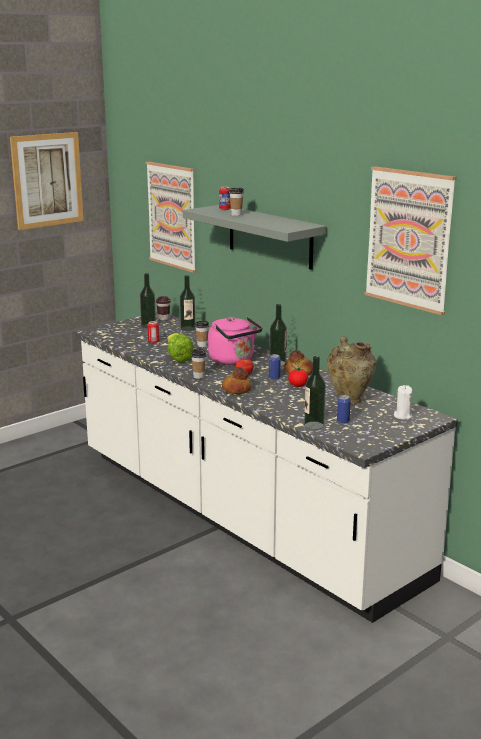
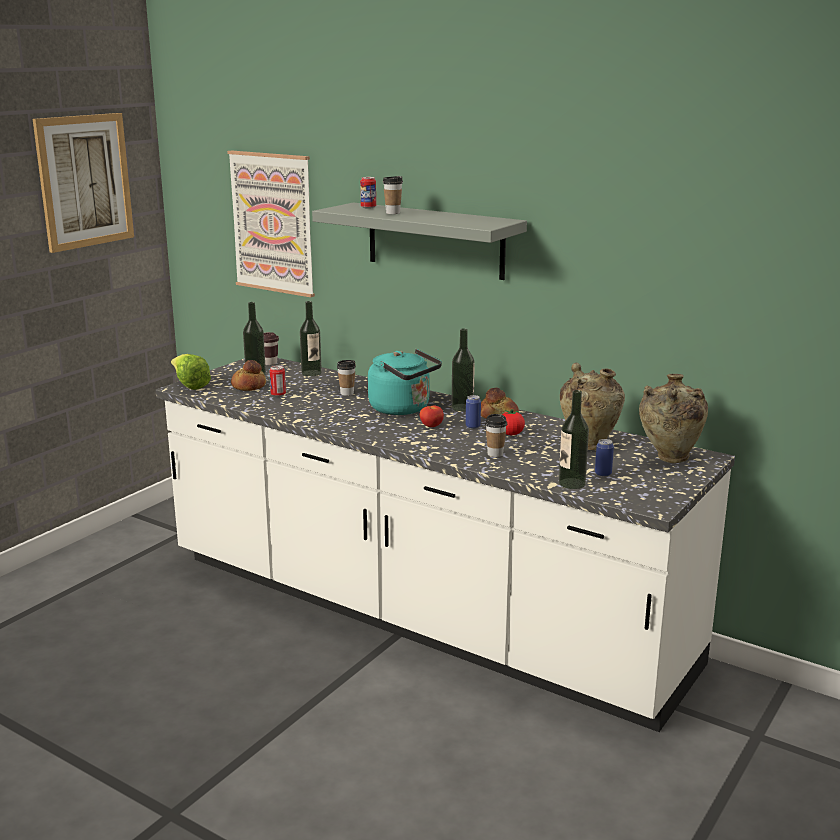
camera: 15 degrees left, 0 degrees up
lettuce [167,333,193,362] -> lettuce moved to [171,354,211,390]
cup [191,349,206,379] -> cup moved to [485,414,507,457]
pink kettle [208,317,262,365] -> turquoise kettle [368,349,442,415]
bread [222,367,252,394] -> bread moved to [231,360,266,391]
picture [365,166,457,315] -> none
white candle [394,385,413,420] -> beige vase [639,374,708,463]

